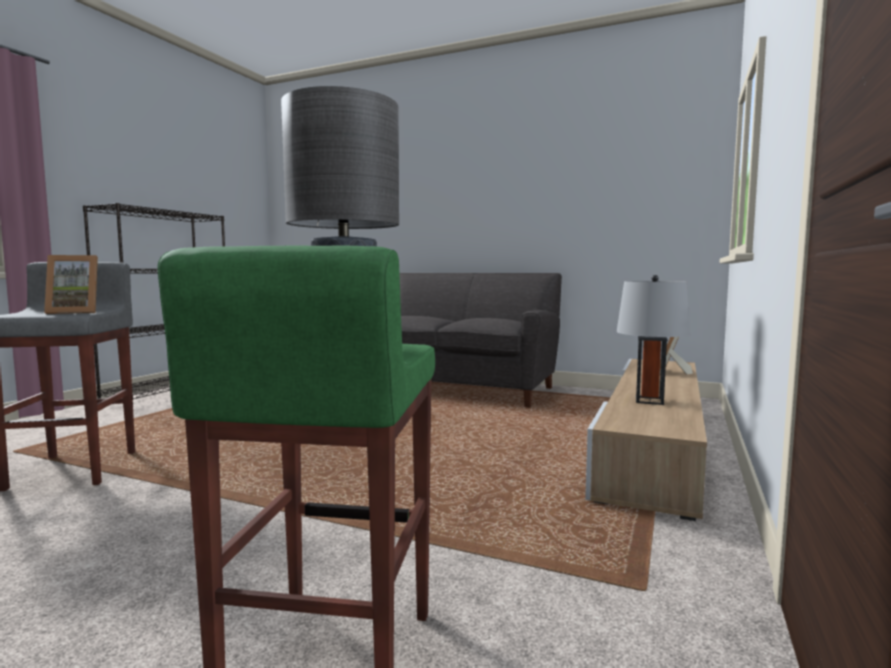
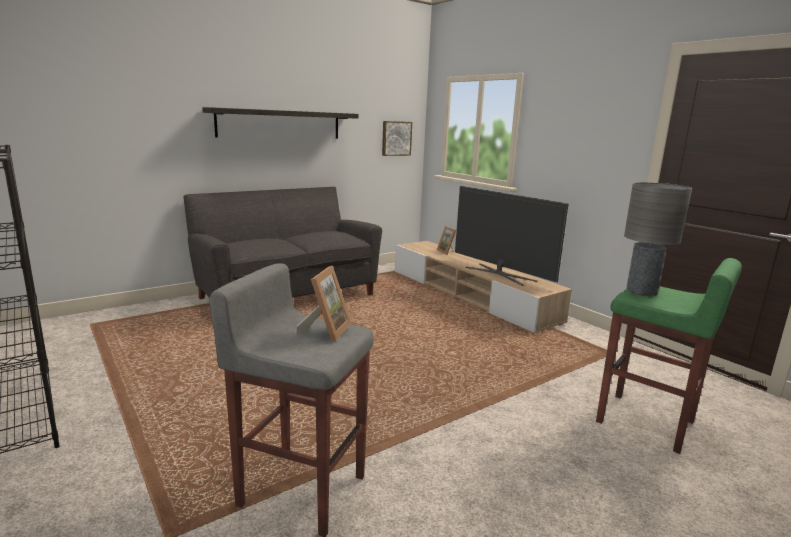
camera: 60 degrees left, 10 degrees up
grey table lamp [616,275,690,405] -> television [455,186,568,286]
none -> shelf [202,107,359,139]
none -> picture [382,121,412,156]

